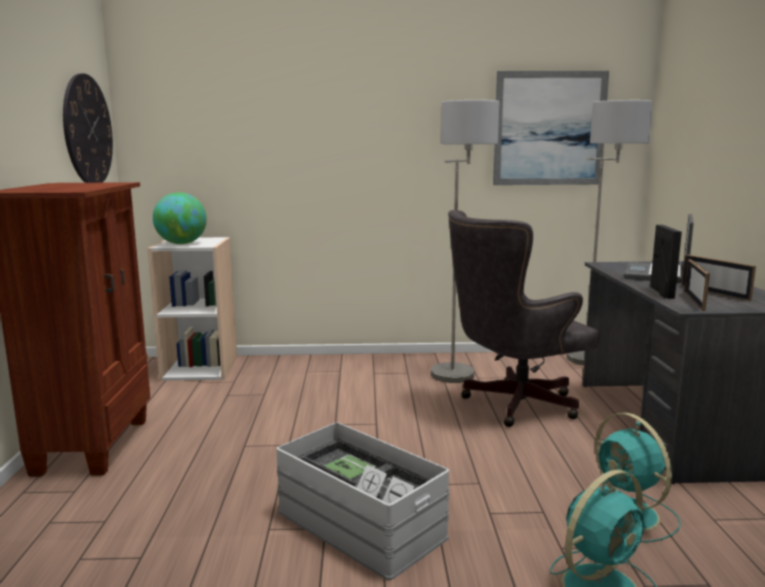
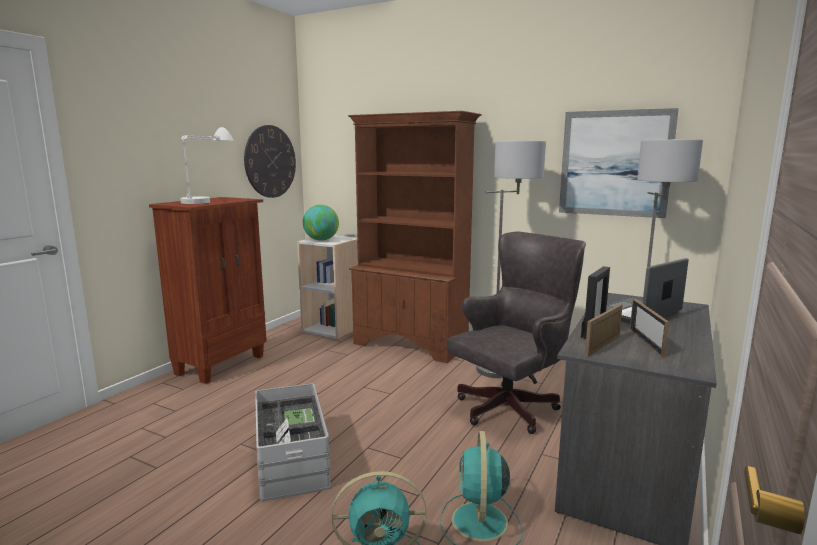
camera: 30 degrees right, 0 degrees up
grey office chair [448,210,600,427] -> grey office chair turned 135 degrees clockwise [447,232,586,434]
none -> white table lamp [180,127,234,204]
none -> brown bookcase [348,111,482,363]

